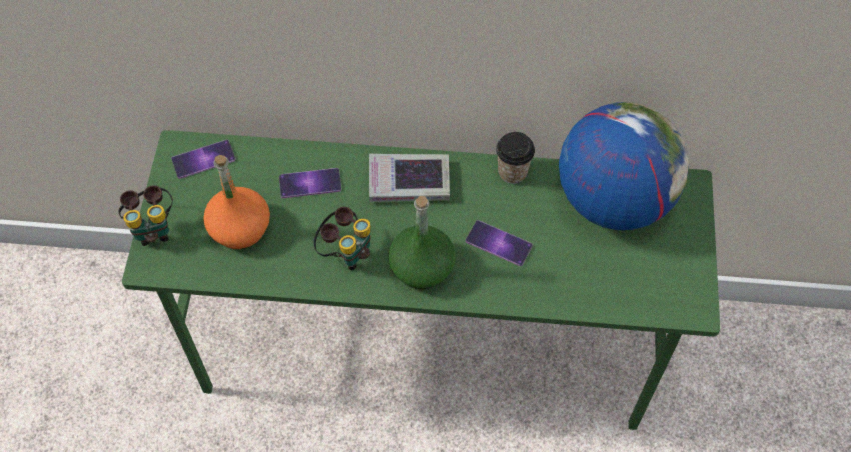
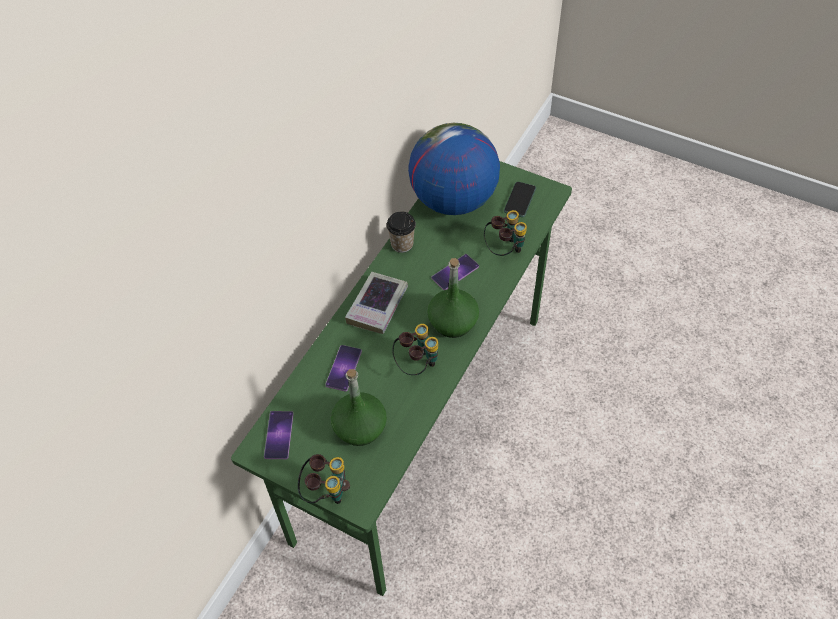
camera: 65 degrees left, 5 degrees down
orange bottle [203,155,270,249] -> green bottle [331,369,387,446]
none -> binoculars [484,210,527,256]
none -> phone [504,182,536,217]

